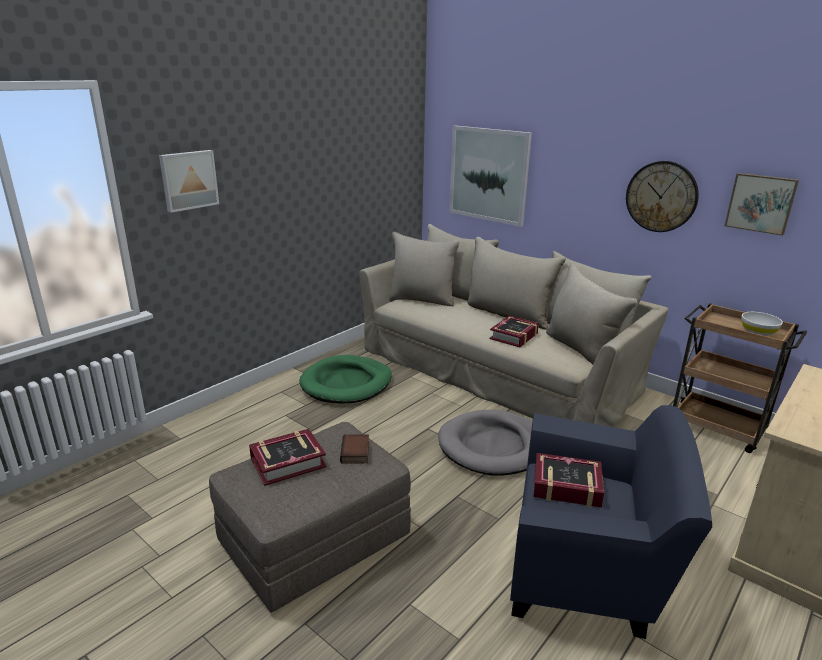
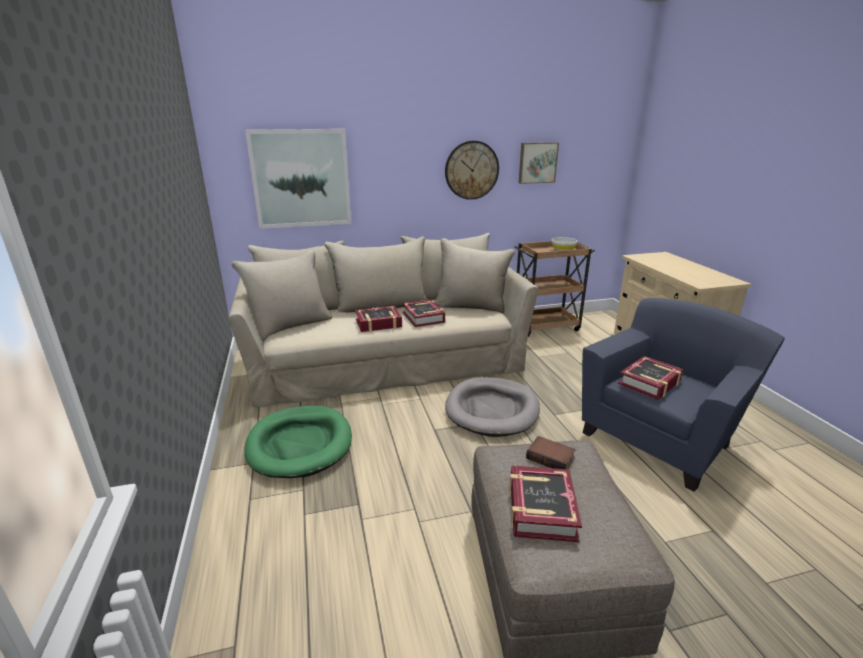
camera: 55 degrees left, 0 degrees up
picture [159,150,219,213] -> none
none -> book [355,306,402,332]

